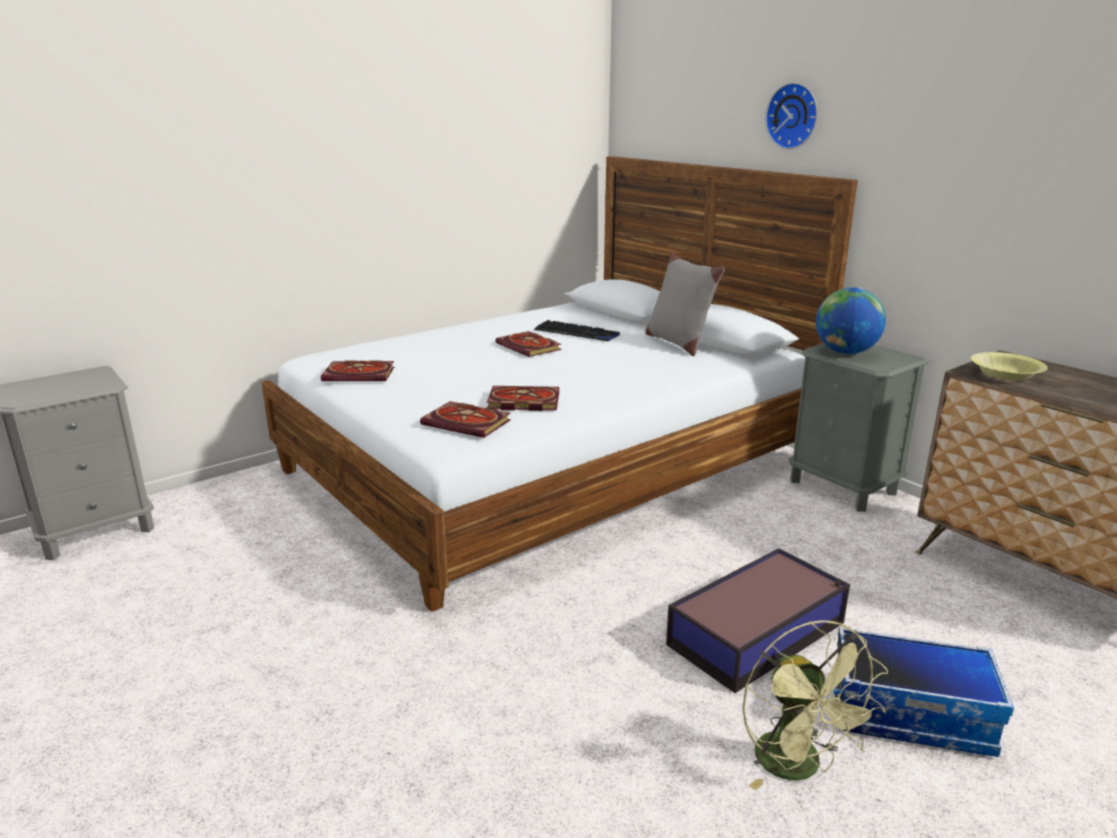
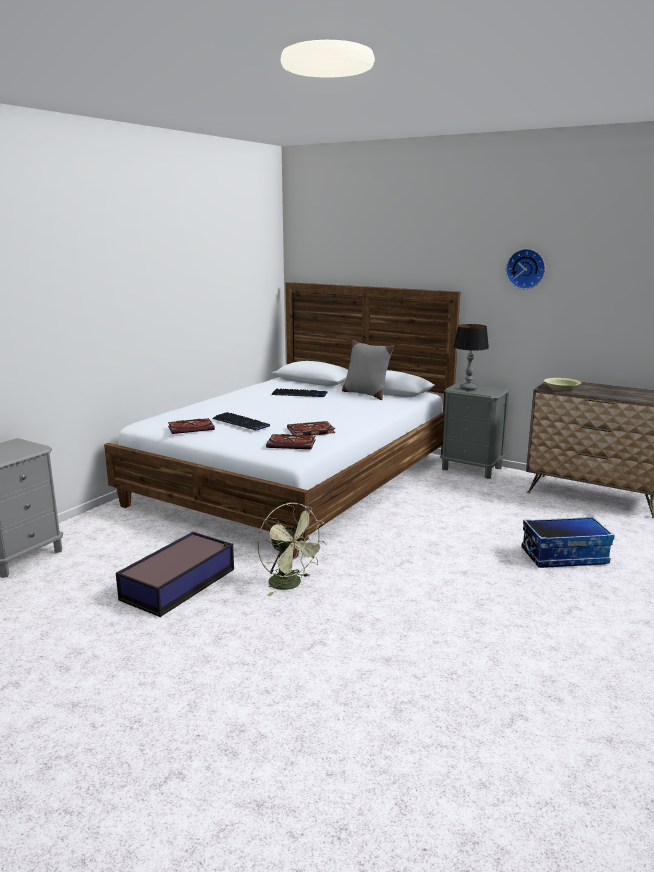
camera: 20 degrees left, 5 degrees down
book [495,331,561,357] -> none
storage box [666,548,850,693] -> storage box moved to [116,532,234,617]
green fan [742,620,888,791] -> green fan moved to [258,503,326,596]
wall clock [765,83,818,149] -> wall clock moved to [506,249,545,289]
globe [816,287,886,354] -> table lamp [453,324,489,390]
none -> keyboard [212,412,270,431]

